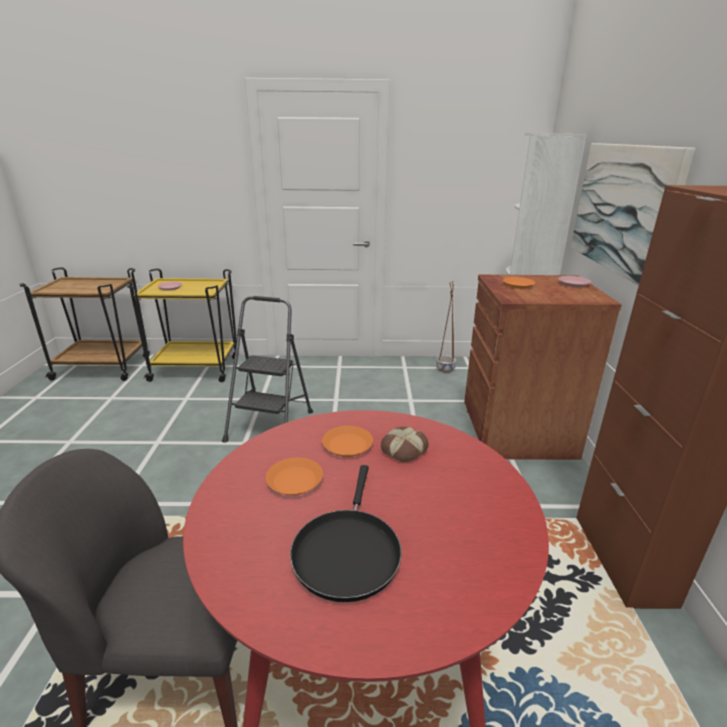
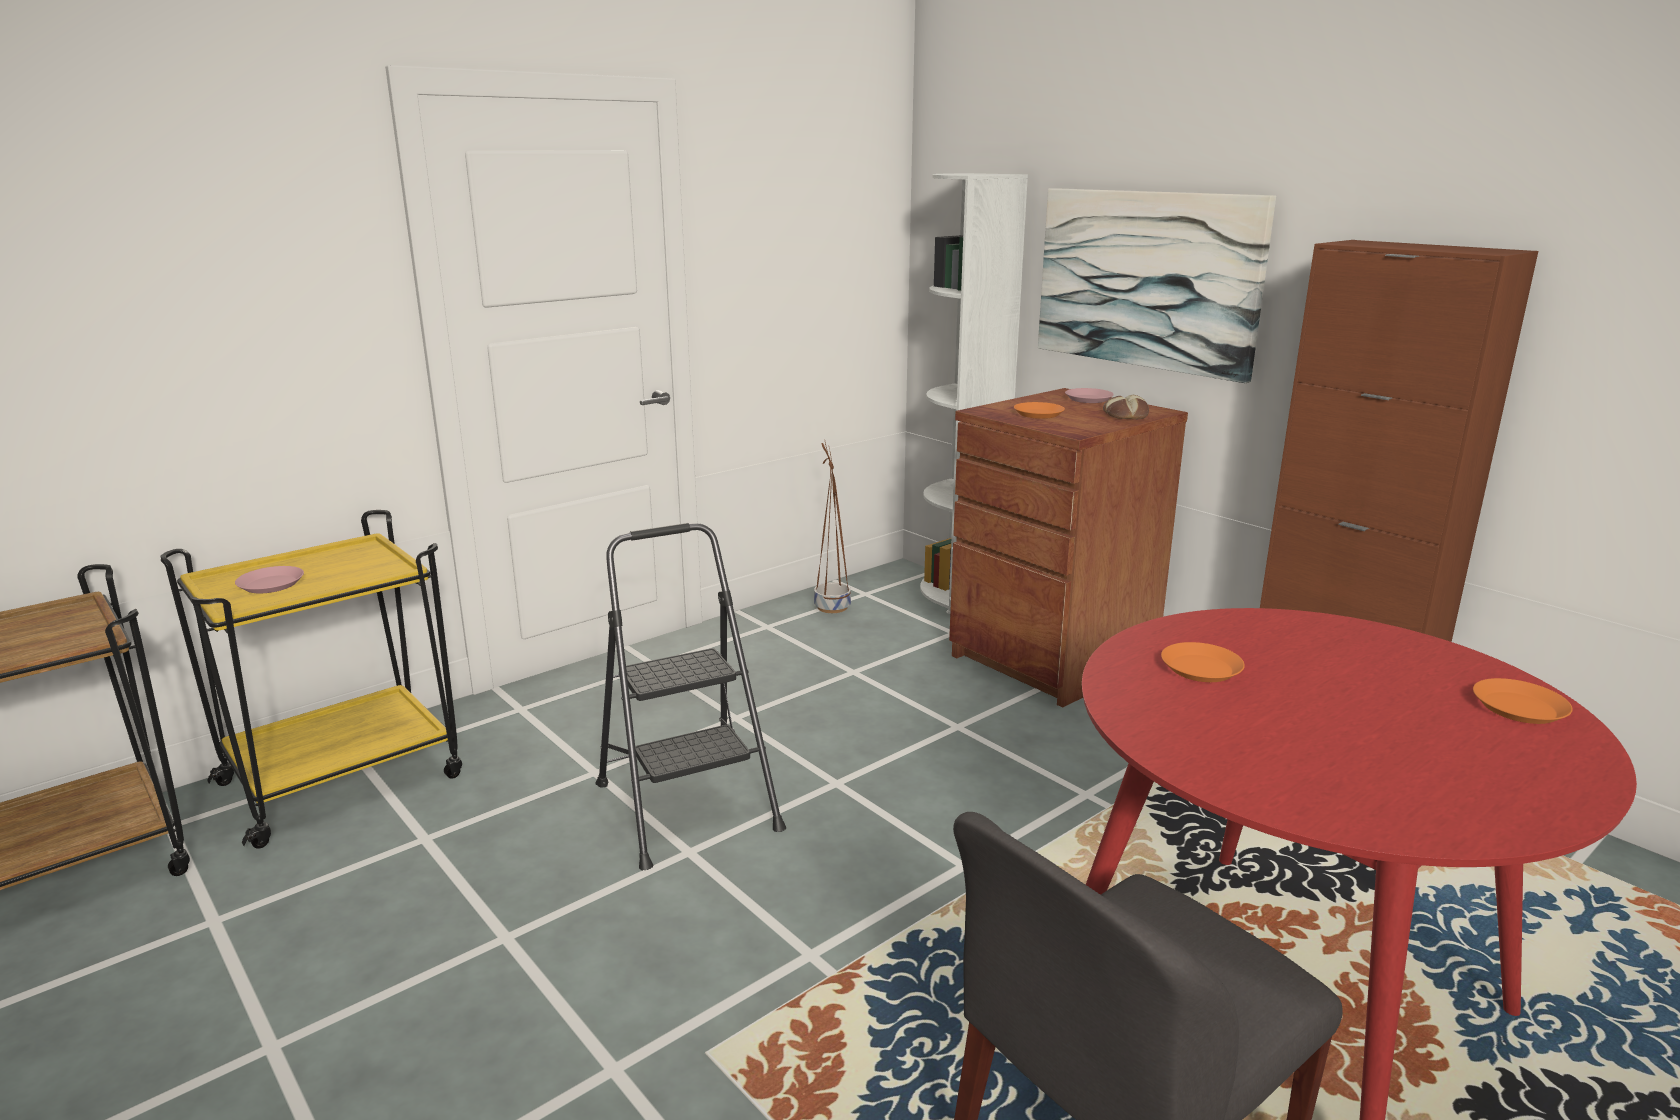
camera: 40 degrees left, 5 degrees down
orange plate [266,457,323,495] -> orange plate moved to [1473,678,1573,724]
black frying pan [290,465,402,602] -> none
bread [381,427,429,462] -> bread moved to [1103,395,1149,419]

